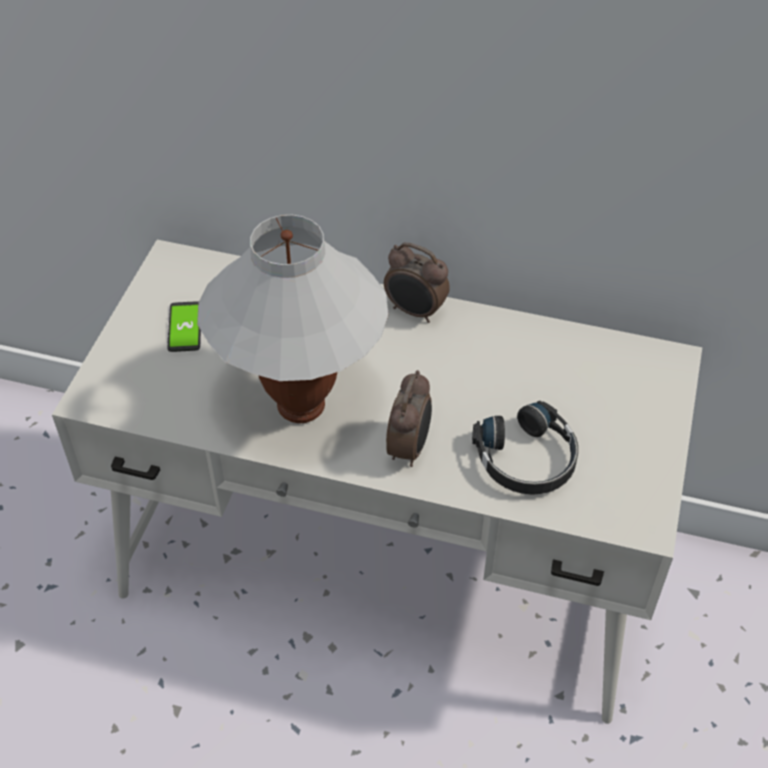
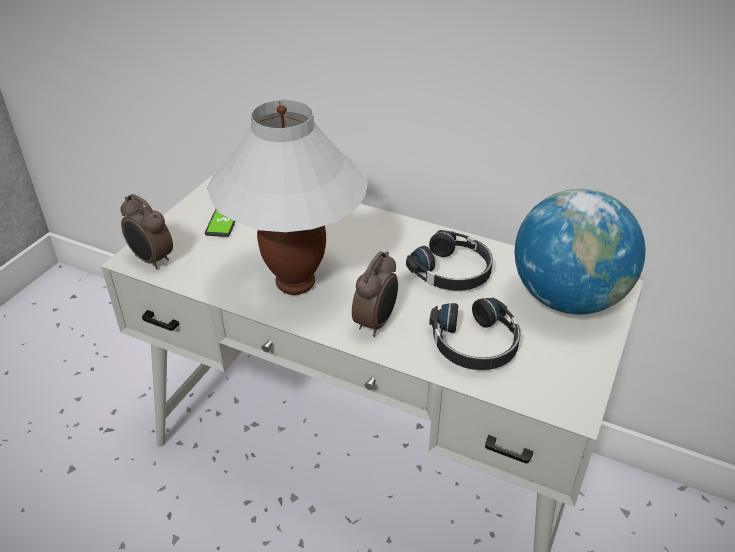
camera: 10 degrees right, 10 degrees down
alarm clock [384,242,450,323] -> alarm clock moved to [120,194,173,270]
none -> black headphones [406,230,493,291]
none -> globe [515,189,645,314]

